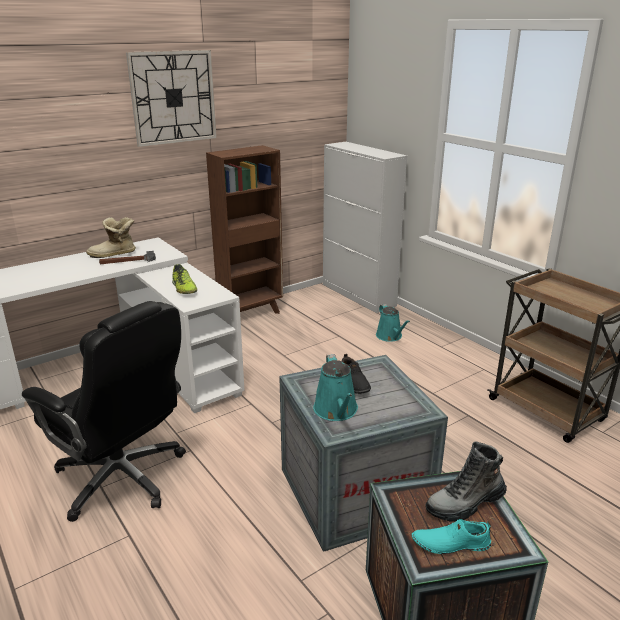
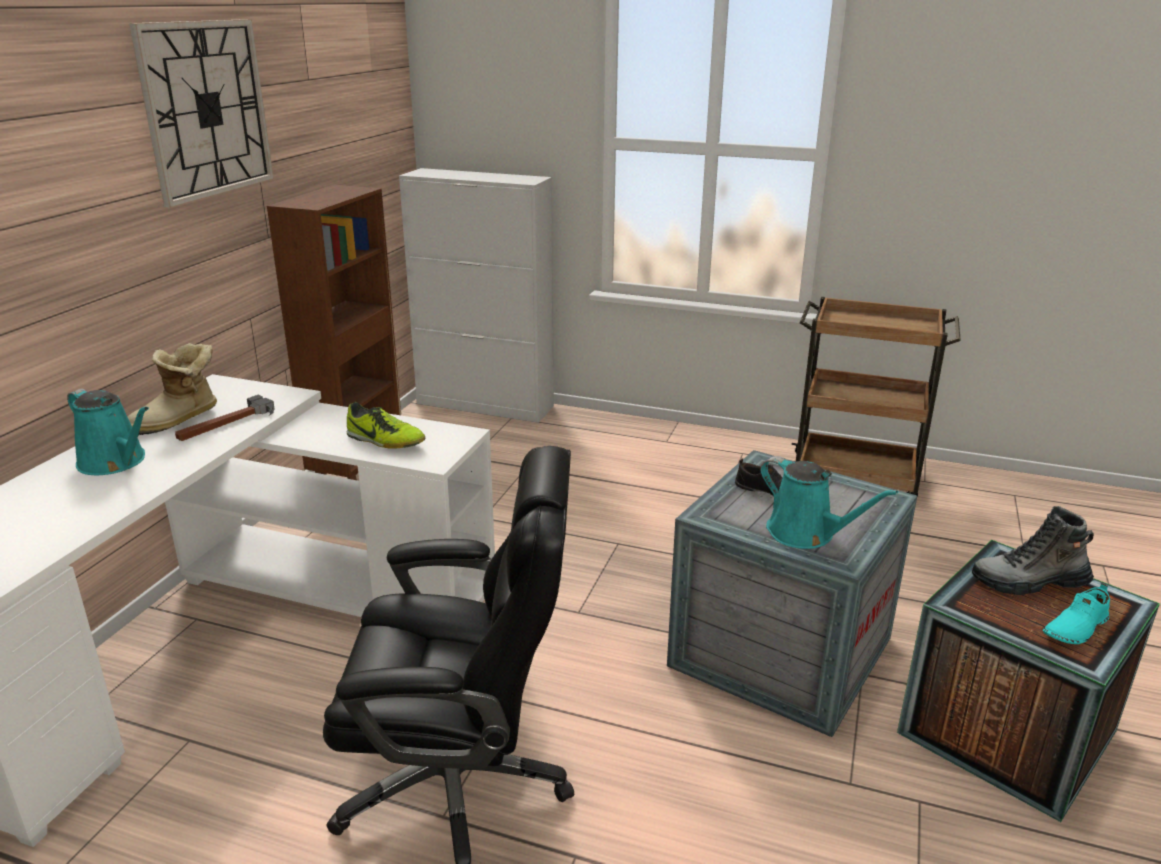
camera: 35 degrees left, 0 degrees up
turquoise watering can [376,304,410,342] -> turquoise watering can moved to [67,389,149,475]
boot [425,441,507,522] -> boot turned 60 degrees clockwise [972,506,1094,595]

